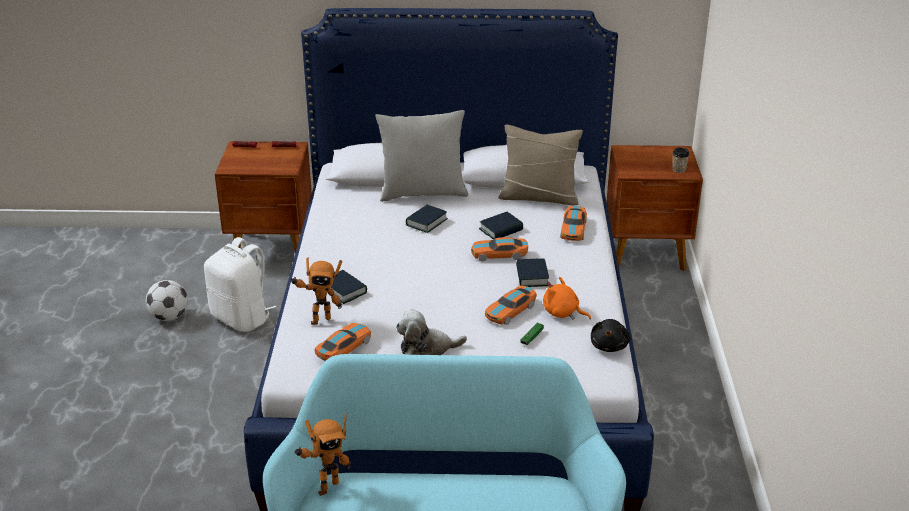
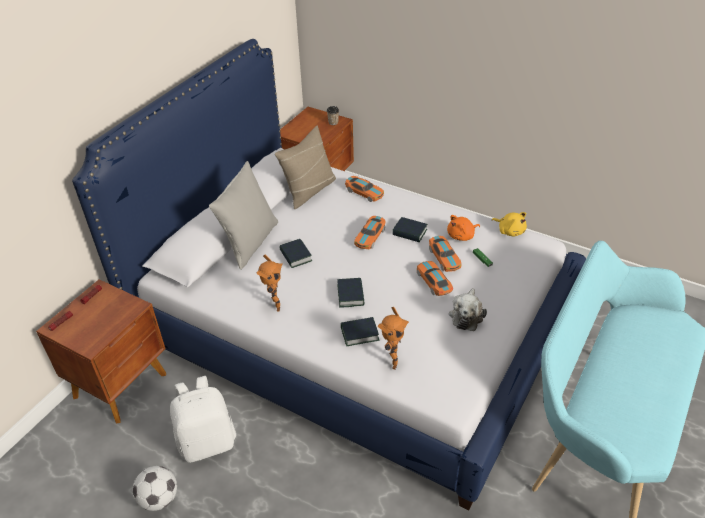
camera: 60 degrees left, 10 degrees up
toy robot [294,414,351,496] -> toy robot moved to [257,255,282,311]
toy car [314,323,371,361] -> toy car moved to [417,261,453,296]
book [479,212,523,239] -> book moved to [337,278,365,307]
black plush toy [591,319,631,352] -> yellow plush toy [492,212,527,236]

